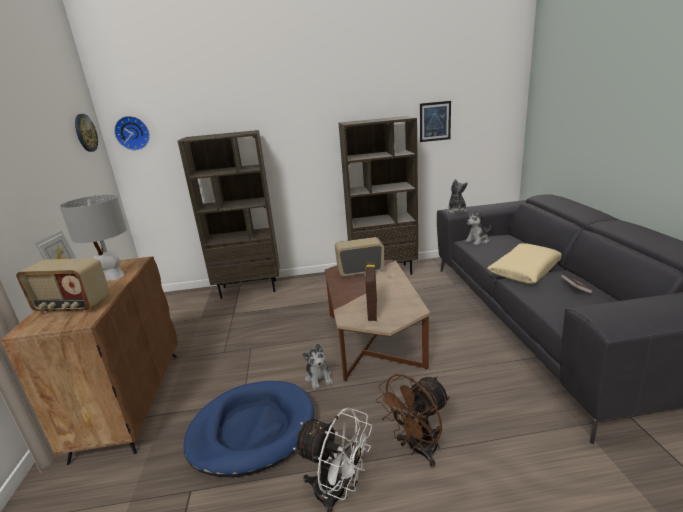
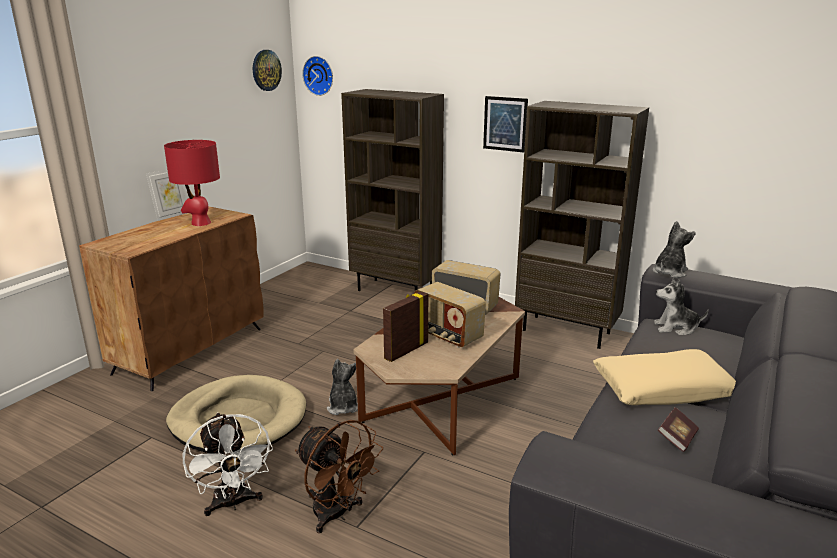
camera: 35 degrees right, 0 degrees up
radio [16,258,110,313] -> radio moved to [414,282,486,348]
grey table lamp [60,194,127,281] -> red table lamp [164,140,220,226]
blue dog bed [184,381,314,477] -> beige dog bed [166,375,306,453]
plush toy [302,343,333,390] -> plush toy turned 150 degrees clockwise [327,359,358,415]
brown fan [376,374,450,467] -> brown fan turned 135 degrees counterclockwise [295,420,383,533]
picture [420,101,451,142] -> picture moved to [483,96,528,153]

